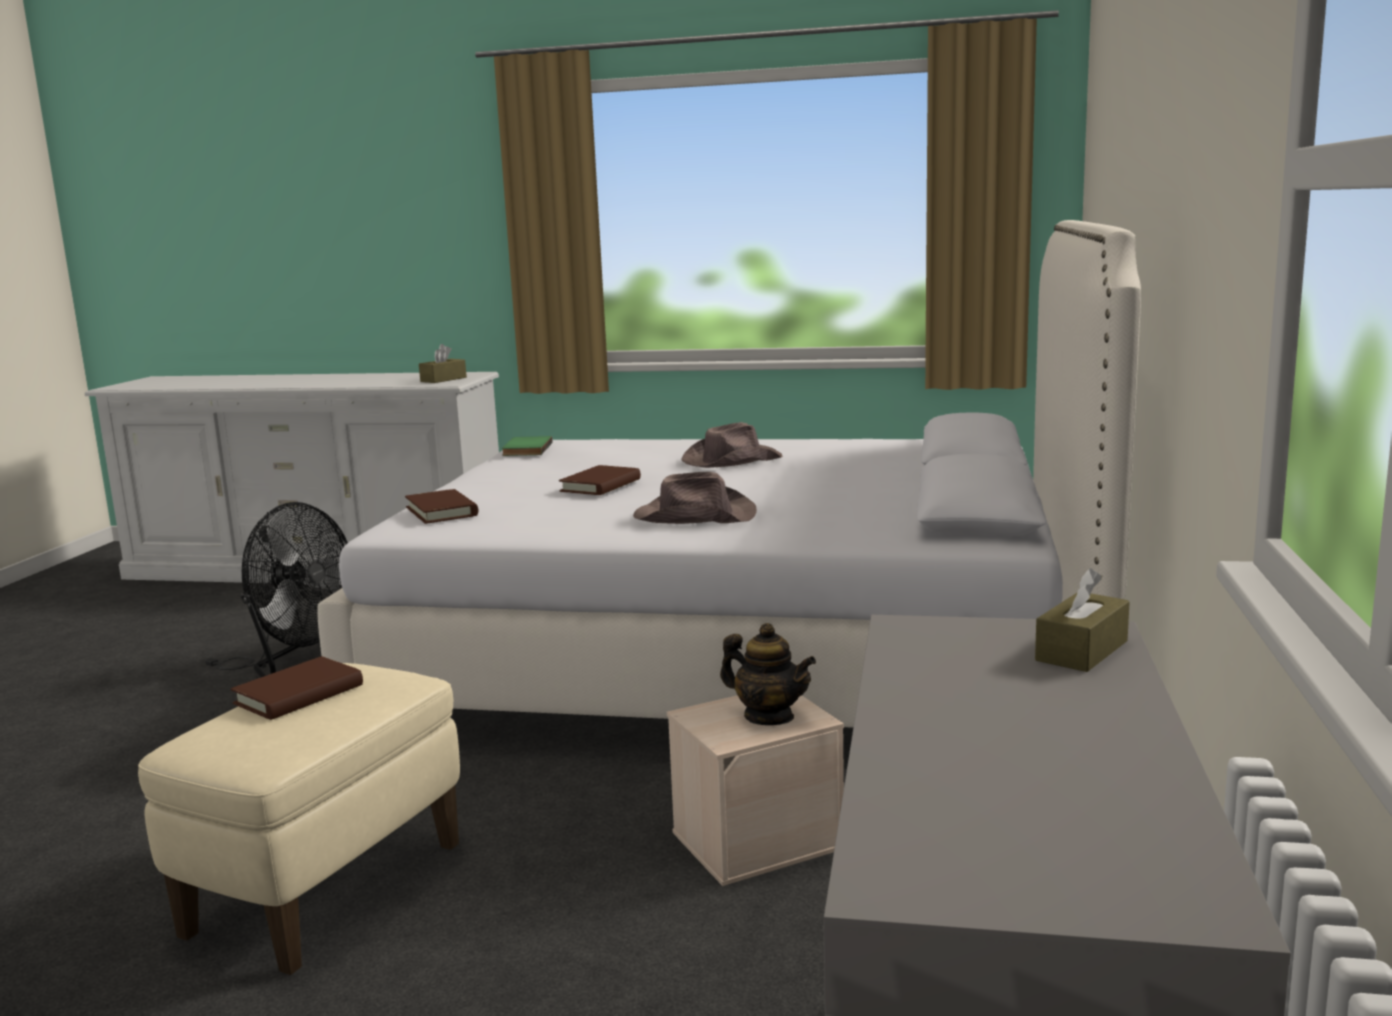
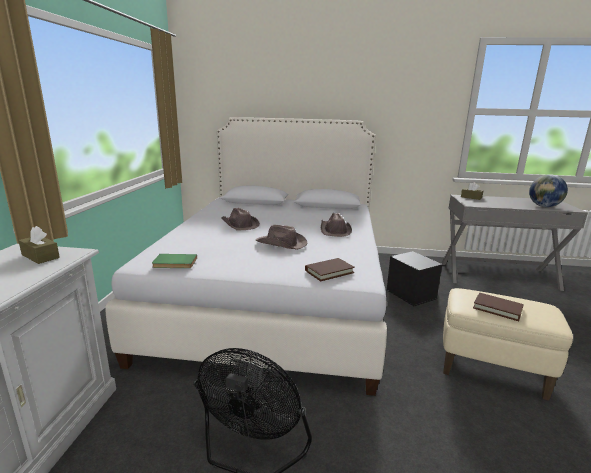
camera: 95 degrees left, 5 degrees up
brown book [559,465,641,495] -> brown hat [255,225,307,250]
beige storage box [667,695,844,886] -> black storage box [386,251,443,306]
teapot [720,623,816,725] -> none
none -> globe [529,174,568,207]

